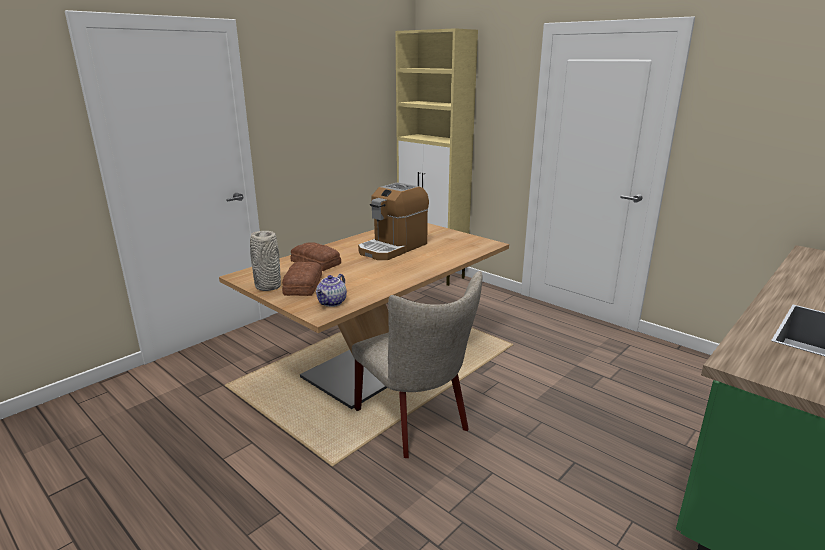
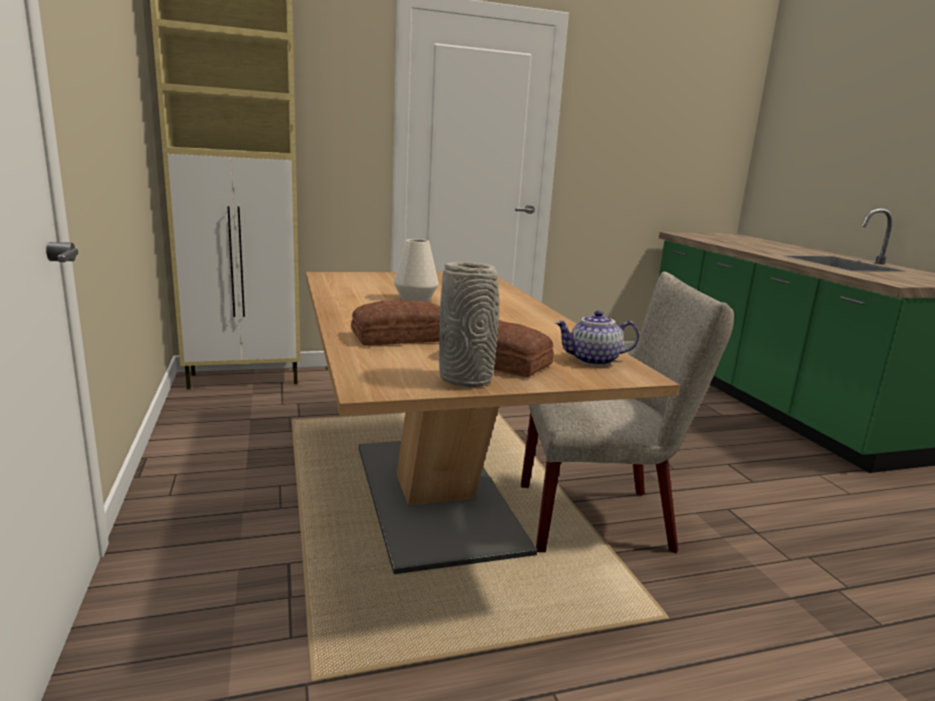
camera: 60 degrees left, 5 degrees down
teapot [316,274,347,307] -> teapot turned 120 degrees clockwise [555,310,639,366]
coffee machine [358,182,429,260] -> white vase [394,239,439,302]

